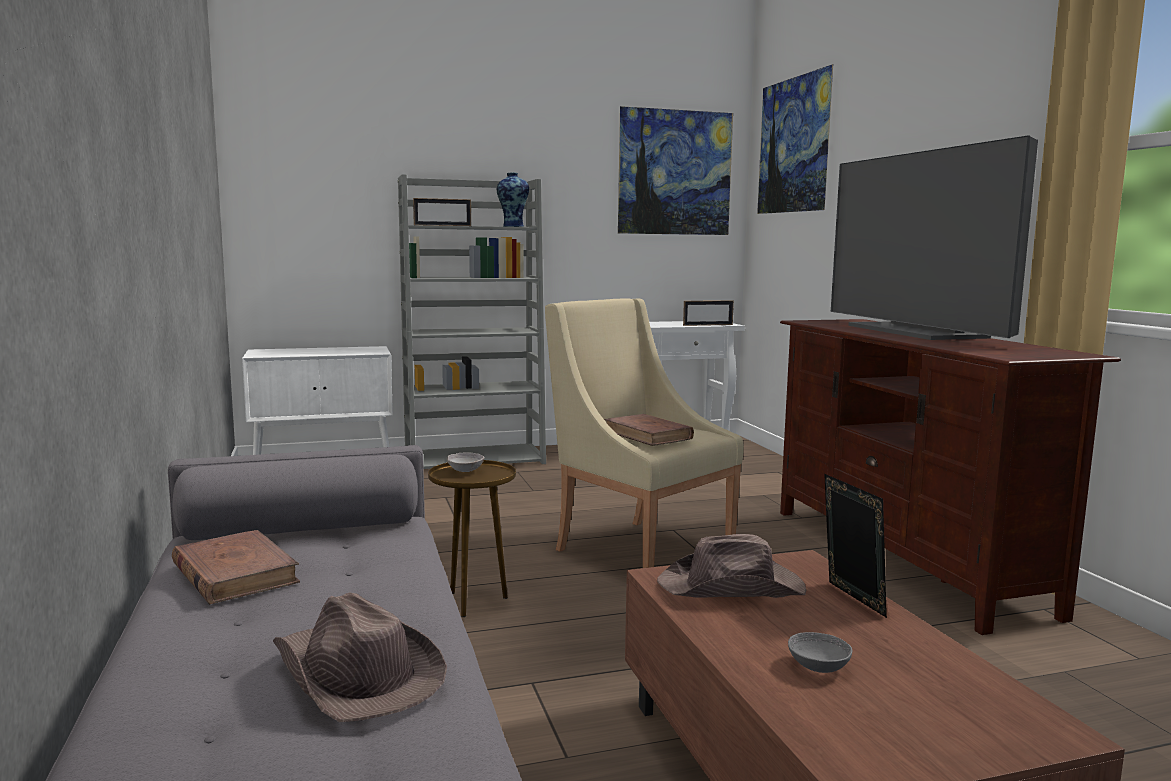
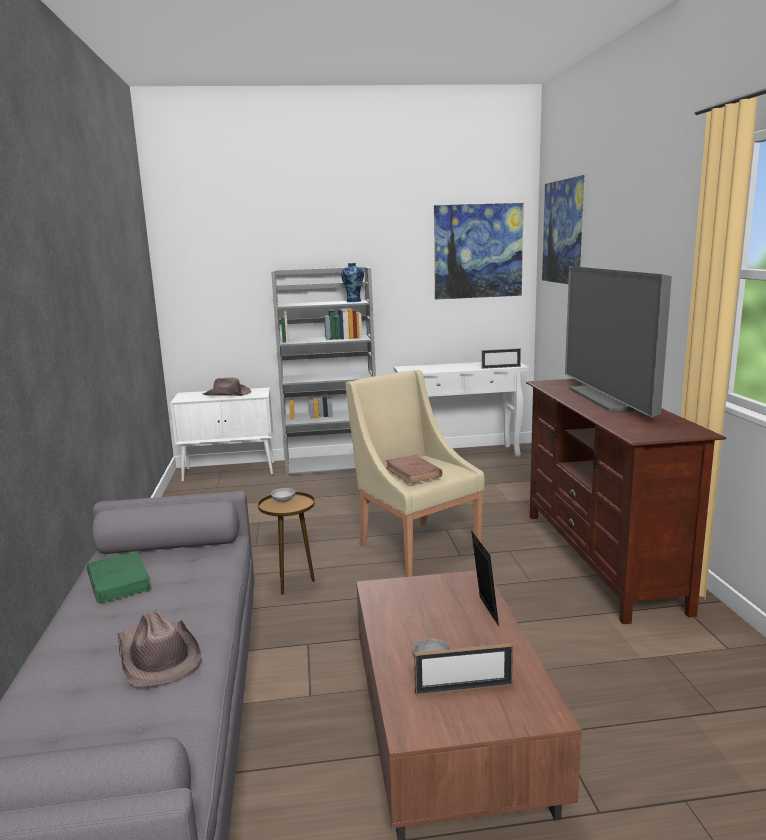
camera: 10 degrees right, 5 degrees up
brown book [172,530,300,604] -> green book [87,552,152,603]
picture frame [413,198,471,226] -> picture frame moved to [414,643,513,695]
brown hat [657,534,806,598] -> brown hat moved to [203,378,251,396]

